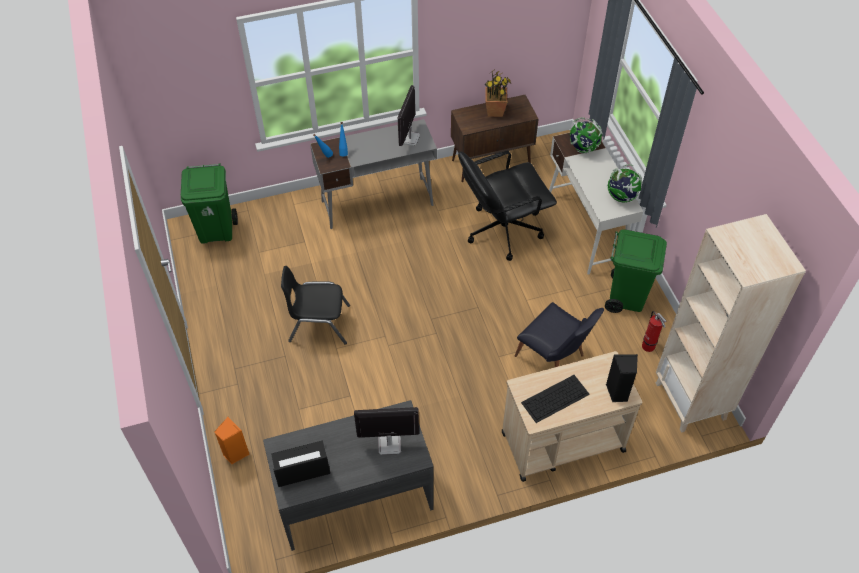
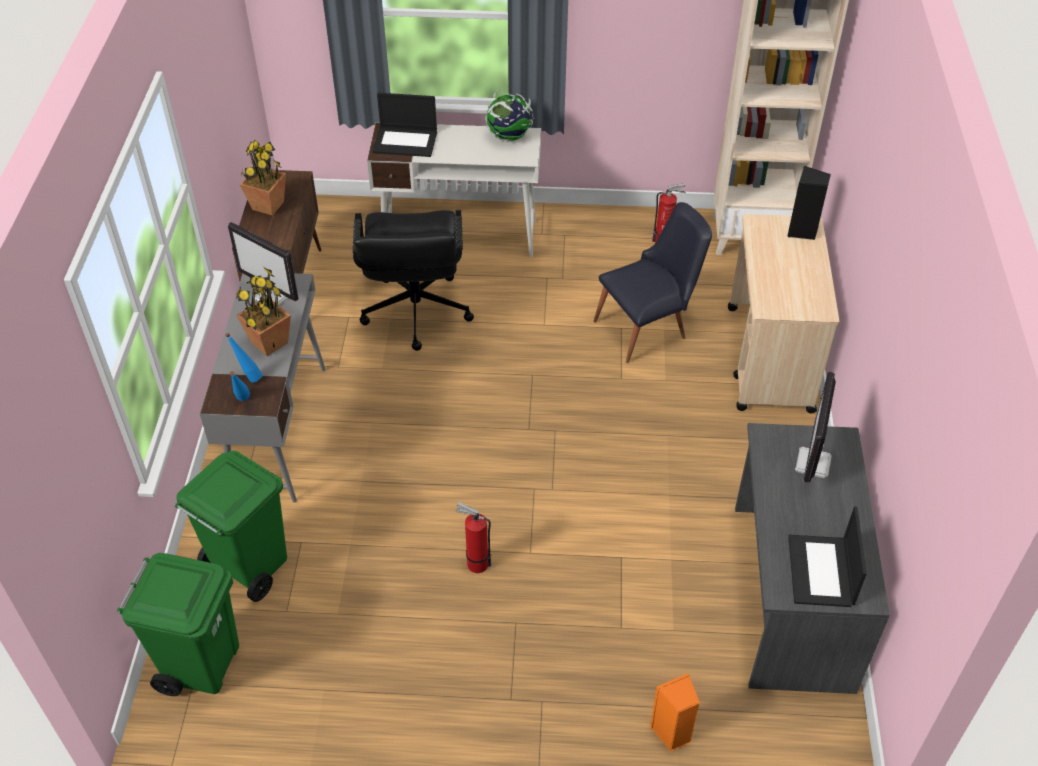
camera: 70 degrees left, 5 degrees down
black chair [281,266,350,345] -> fire extinguisher [456,502,492,573]
keyboard [521,375,590,423] -> none
globe [570,117,603,153] -> laptop [373,93,437,157]
green trash can [605,229,667,313] -> green trash can moved to [174,451,287,602]
none -> potted plant [235,267,291,356]

